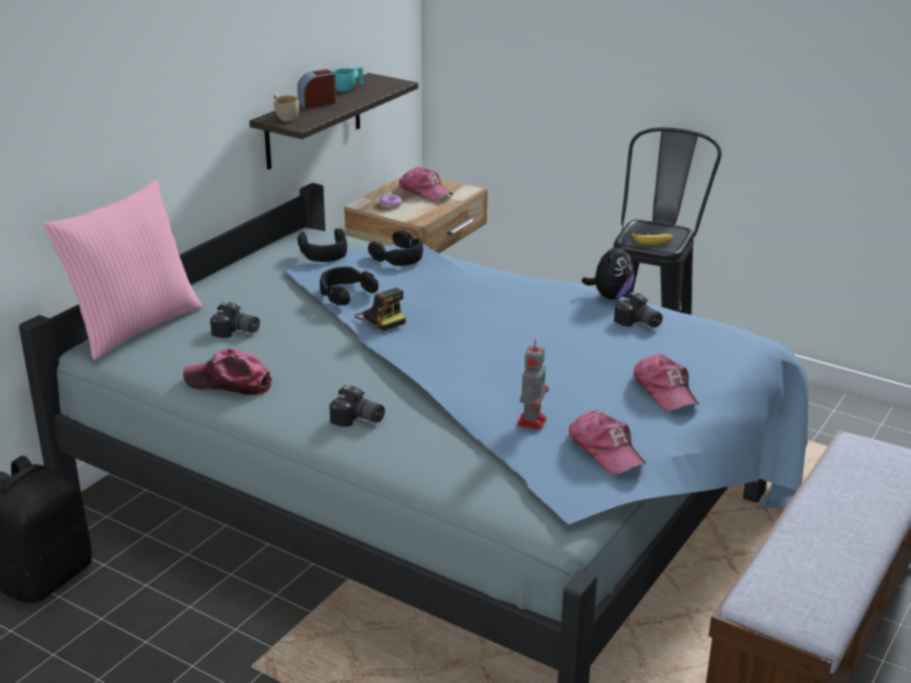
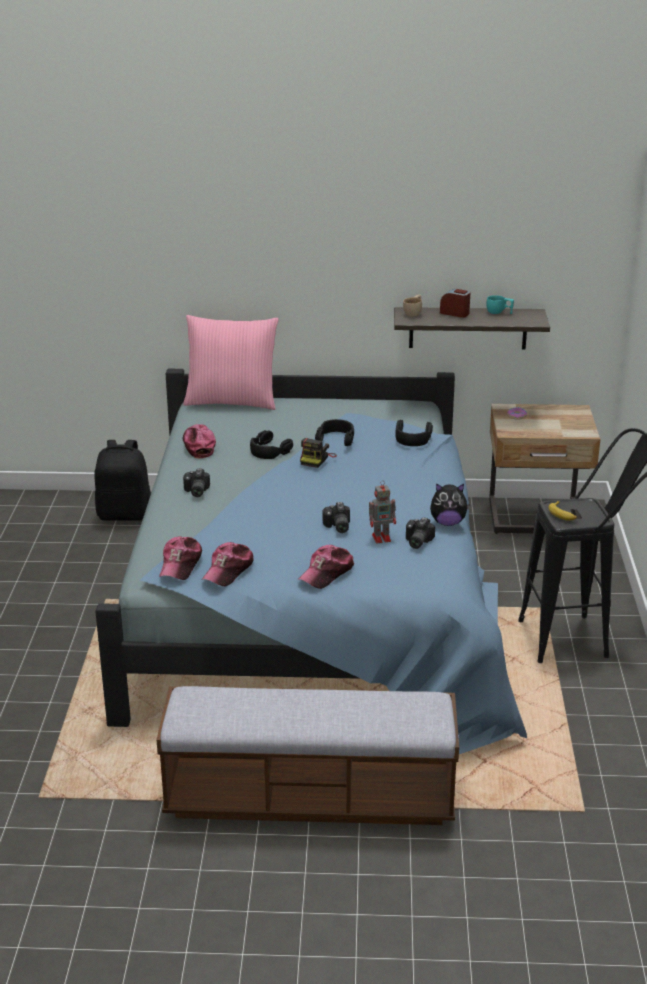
camera: 60 degrees right, 0 degrees up
camera [210,302,260,338] -> camera moved to [323,502,350,533]
black headphones [297,228,347,262] -> black headphones moved to [250,430,293,459]
cap [399,167,453,202] -> cap moved to [159,537,202,580]
toy robot [517,339,549,430] -> toy robot moved to [369,480,396,544]

